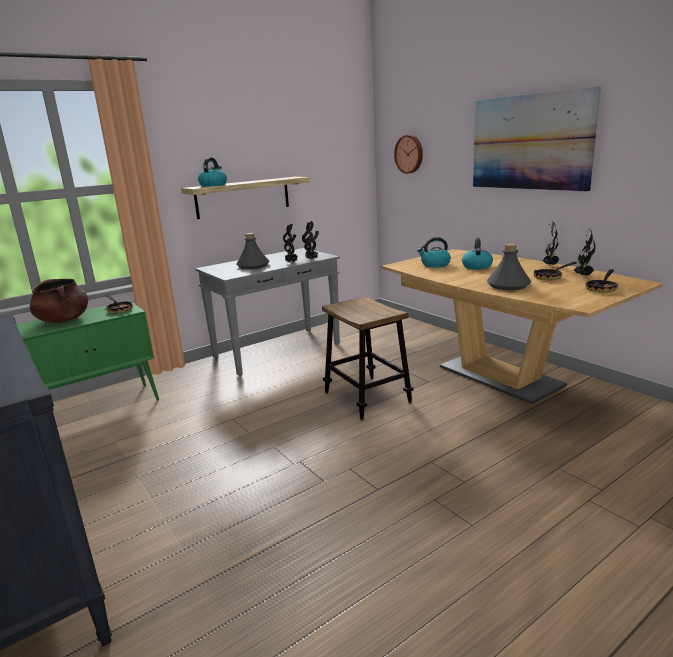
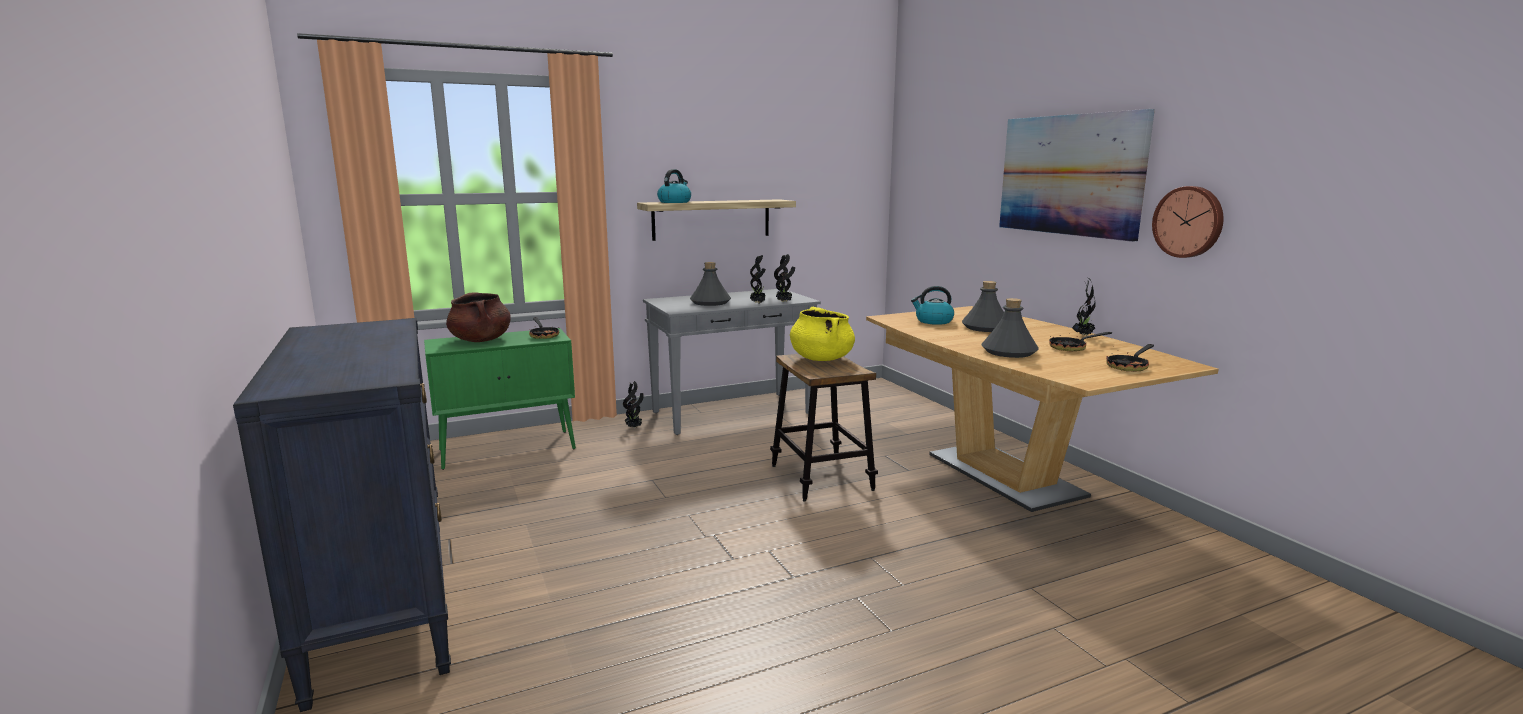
camera: 10 degrees right, 5 degrees down
wall clock [394,135,423,174] -> wall clock moved to [1152,186,1223,258]
kettle [462,238,493,270] -> grey bottle [962,281,1004,332]
potted plant [574,230,595,277] -> potted plant moved to [623,381,644,428]
none -> yellow cooking pot [790,307,855,361]

